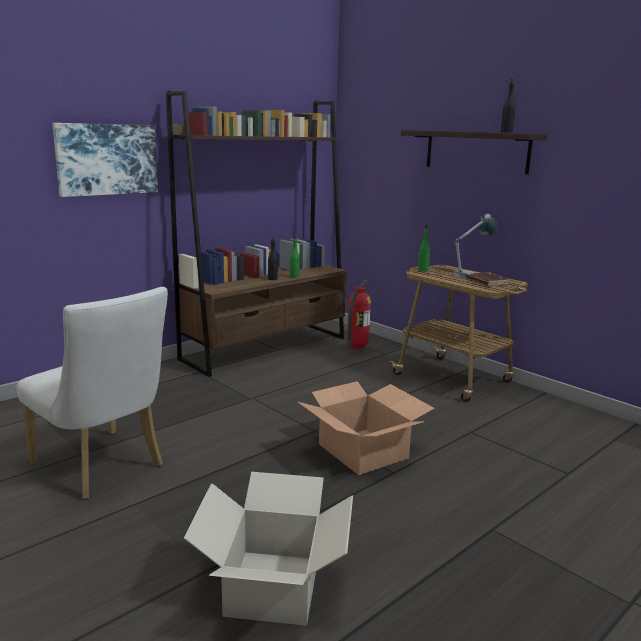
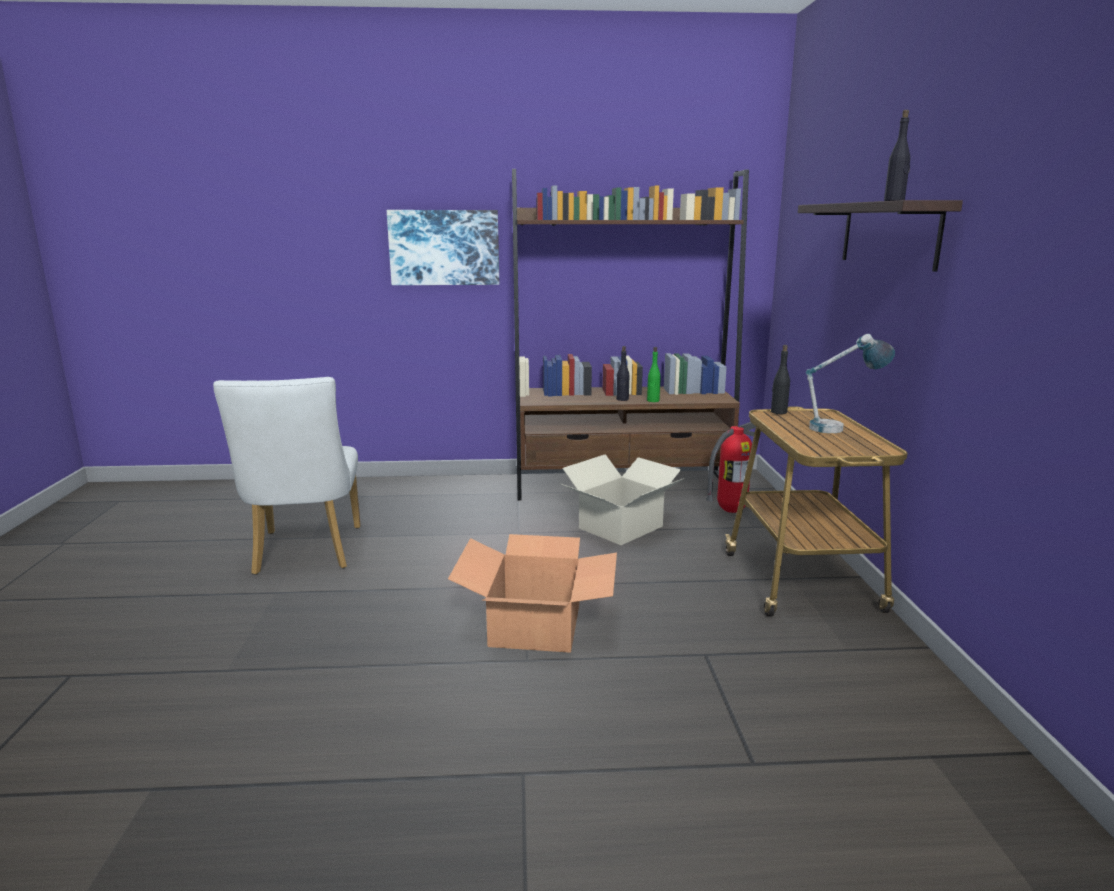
camera: 40 degrees right, 0 degrees up
cardboard box [184,472,353,626] -> cardboard box moved to [561,455,685,545]
green bottle [418,225,430,272] -> black bottle [771,345,790,414]
brown book [468,272,510,286] -> none

